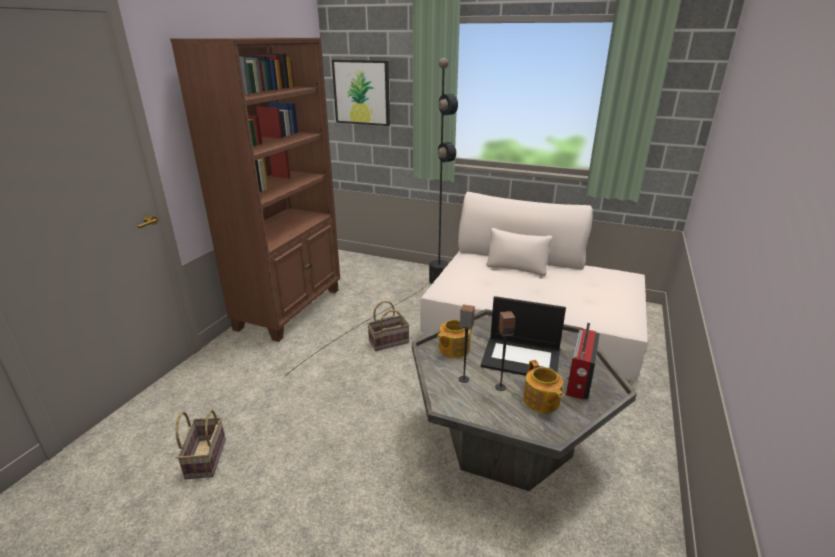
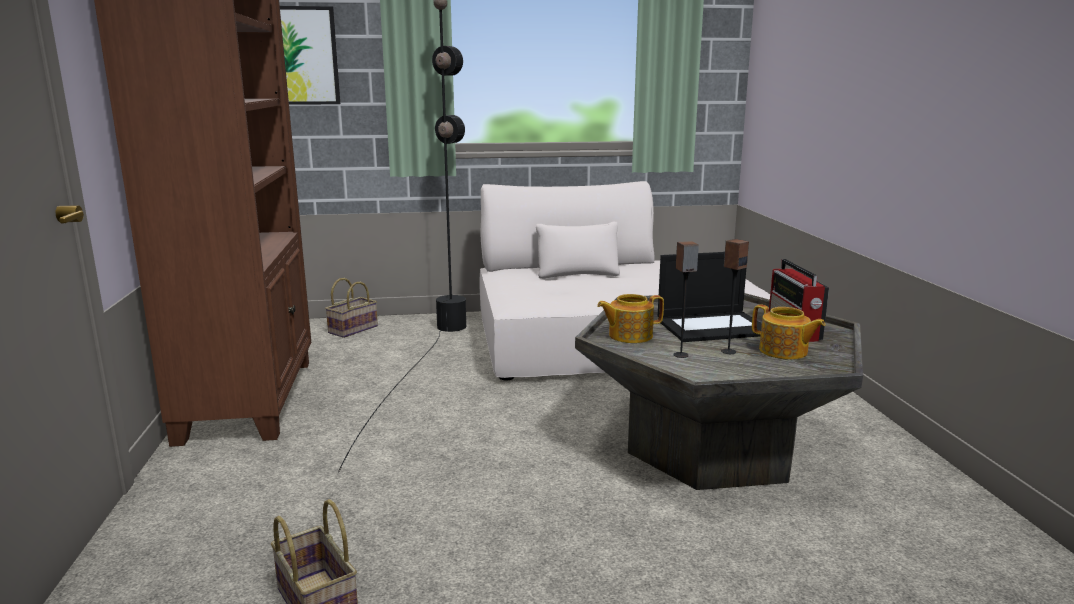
camera: 30 degrees left, 10 degrees down
basket [367,301,410,351] -> basket moved to [325,278,378,338]
teapot [437,320,472,358] -> teapot turned 60 degrees clockwise [597,294,664,343]

